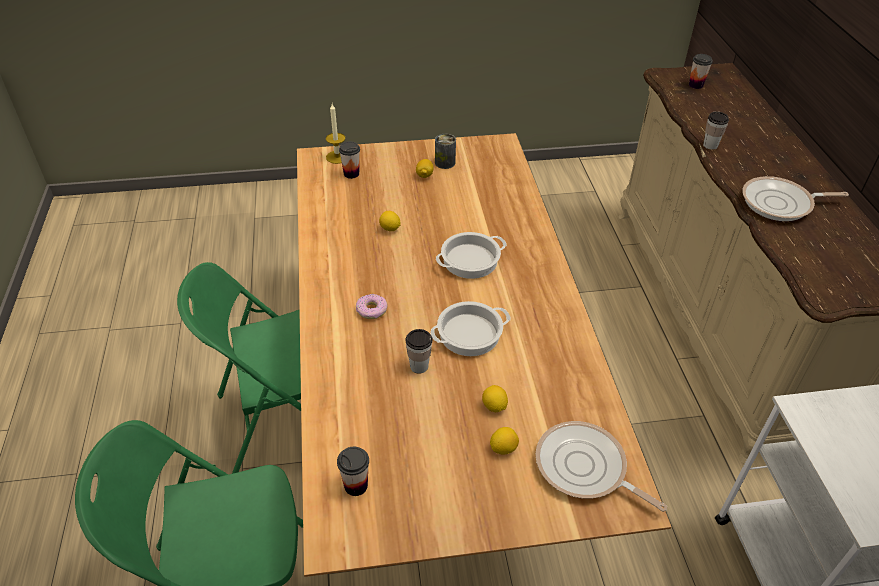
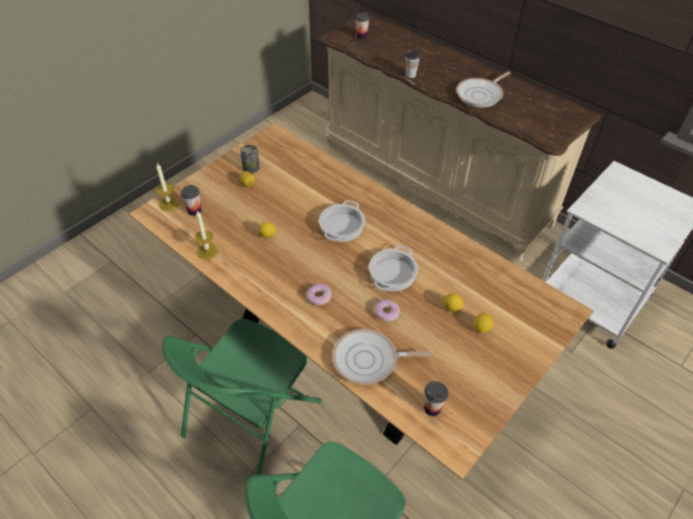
camera: 40 degrees left, 5 degrees up
cup [406,329,433,374] -> donut [375,300,400,322]
frying pan [535,421,667,512] -> frying pan moved to [332,329,432,385]
none -> candle [195,210,218,259]

